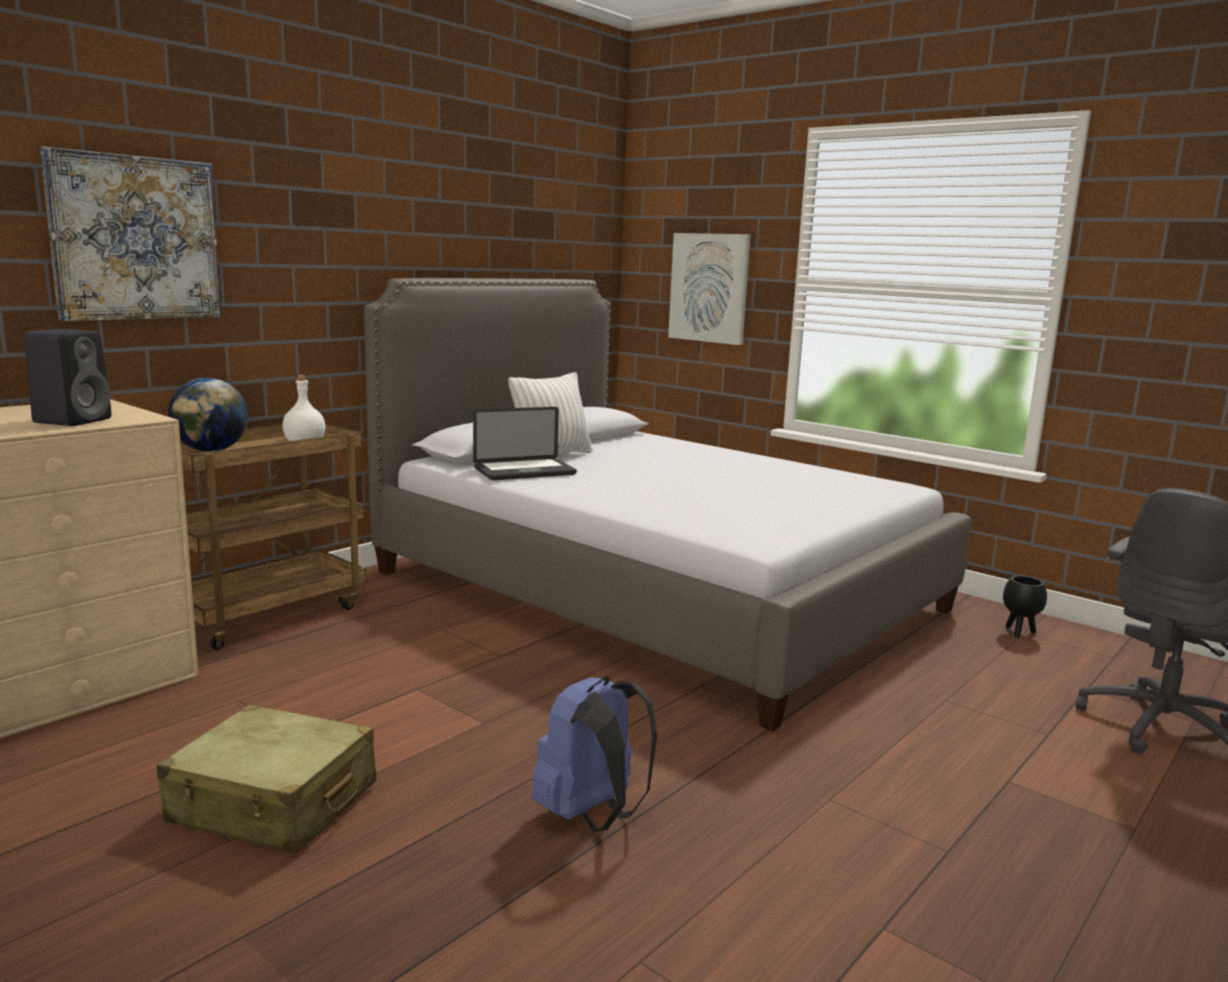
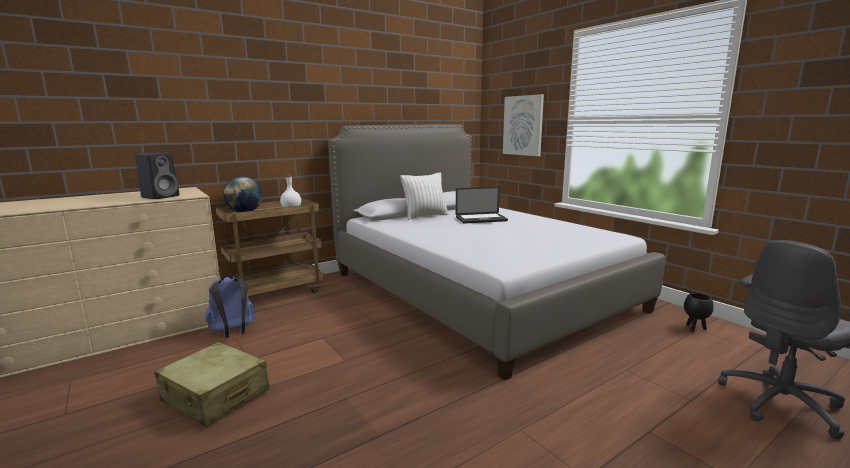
camera: 15 degrees right, 0 degrees up
picture [40,146,221,321] -> none
laptop [473,407,577,480] -> laptop moved to [456,187,508,224]
blue backpack [531,677,657,832] -> blue backpack moved to [206,275,255,338]

